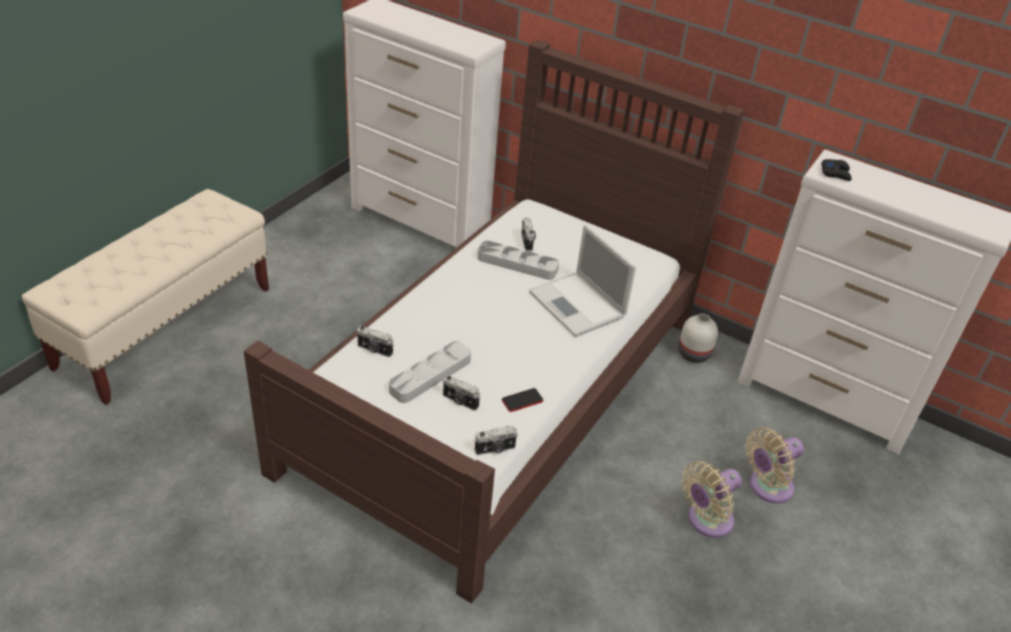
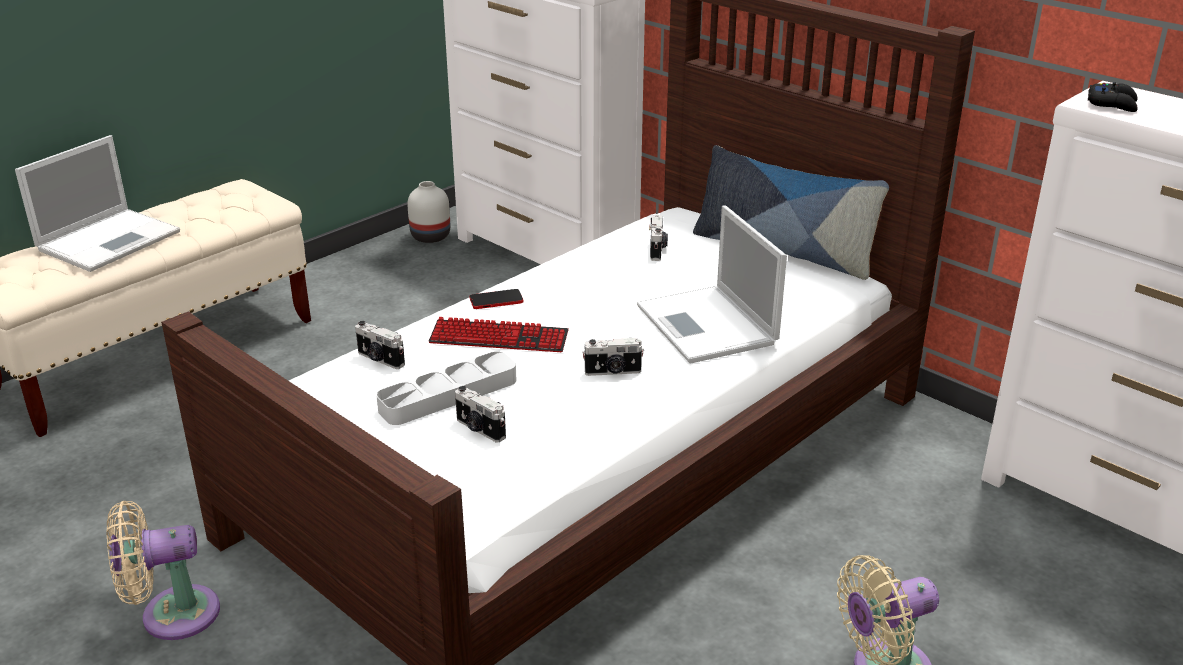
camera: 15 degrees right, 10 degrees down
camera [474,426,518,455] -> camera moved to [582,338,644,376]
grey tray [477,240,559,280] -> none
phone [502,388,543,412] -> phone moved to [469,289,524,309]
white vase [678,314,718,363] -> white vase moved to [407,181,450,243]
beige fan [745,427,804,503] -> beige fan moved to [106,501,220,640]
none -> laptop [15,135,180,272]
none -> keyboard [428,317,569,352]
none -> pillow [693,145,889,280]

